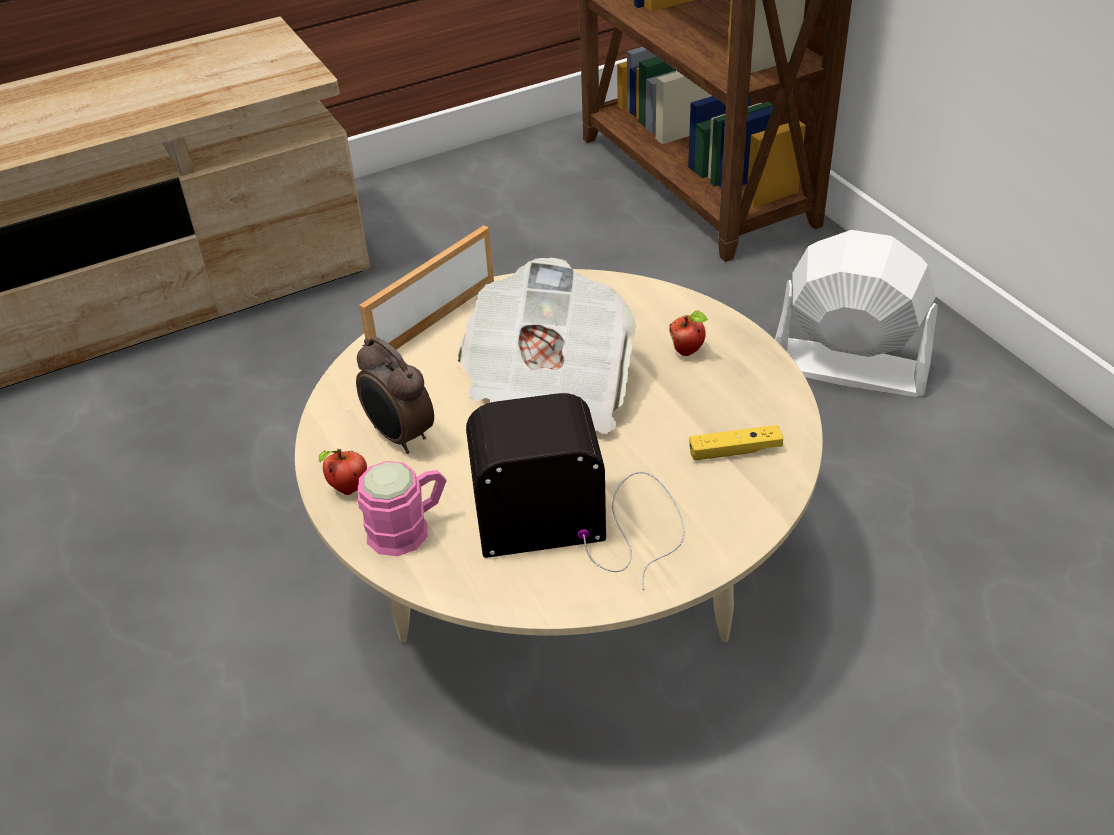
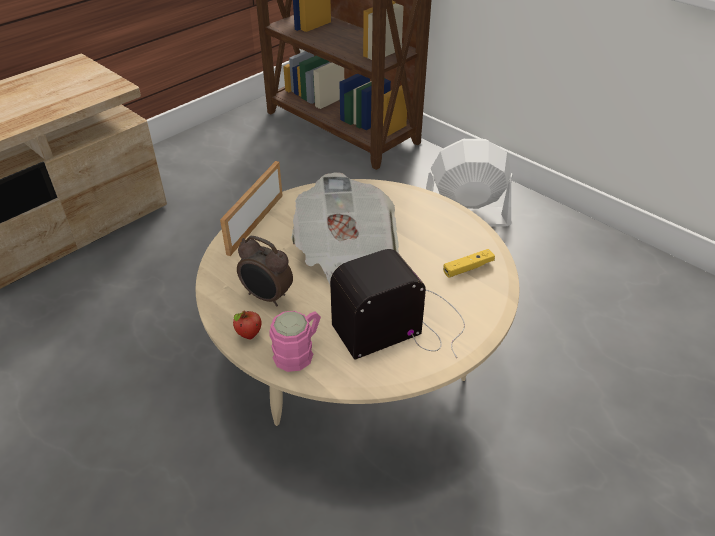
camera: 20 degrees left, 0 degrees up
apple [669,311,708,356] -> none

